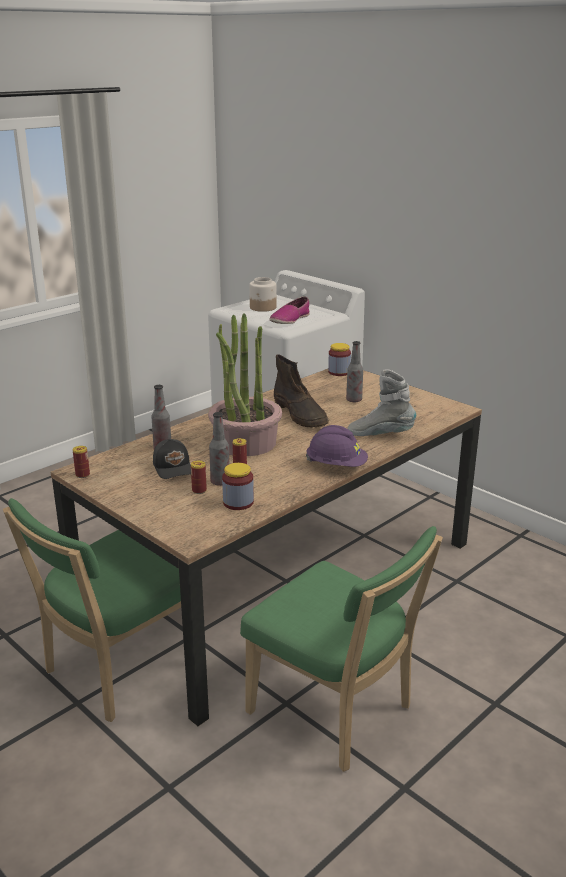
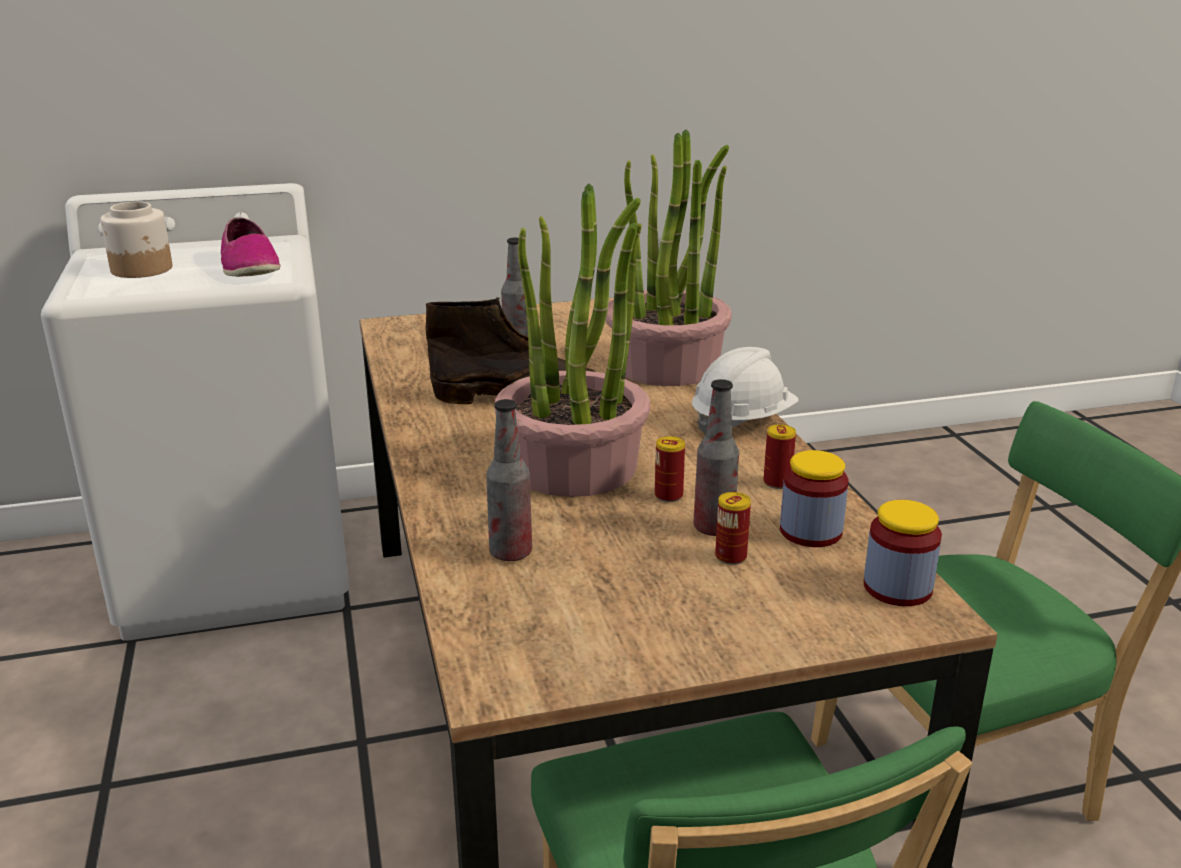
camera: 60 degrees left, 0 degrees up
can [73,446,90,478] -> can moved to [763,424,796,489]
black cap [153,439,191,479] -> none
purple hard hat [306,425,368,467] -> white hard hat [692,347,799,435]
jar [328,343,351,376] -> jar moved to [864,500,942,606]
grey boot [347,369,416,436] -> potted plant [606,129,732,386]

